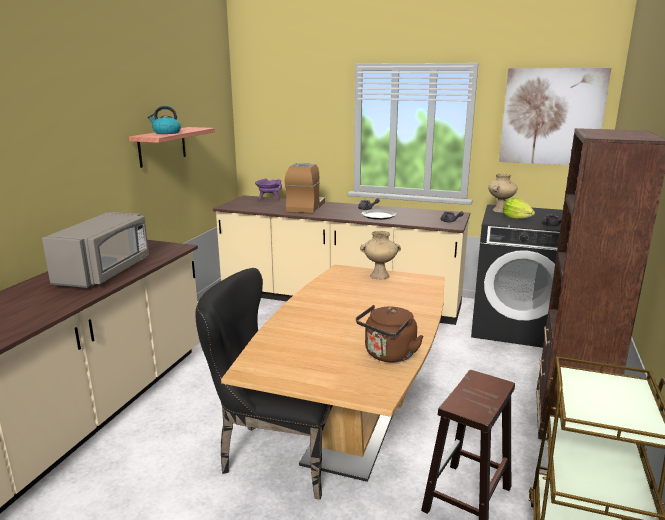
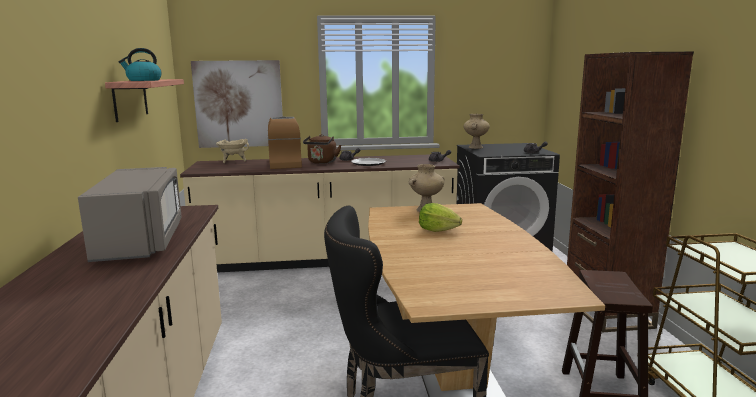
camera: 25 degrees left, 5 degrees down
purple cooking pot [255,178,282,200] -> beige cooking pot [216,139,249,163]
brown kettle [356,305,423,362] -> brown kettle moved to [303,134,341,164]
picture [499,68,611,165] -> picture moved to [191,60,283,148]
lettuce [503,198,535,219] -> lettuce moved to [419,203,462,232]

